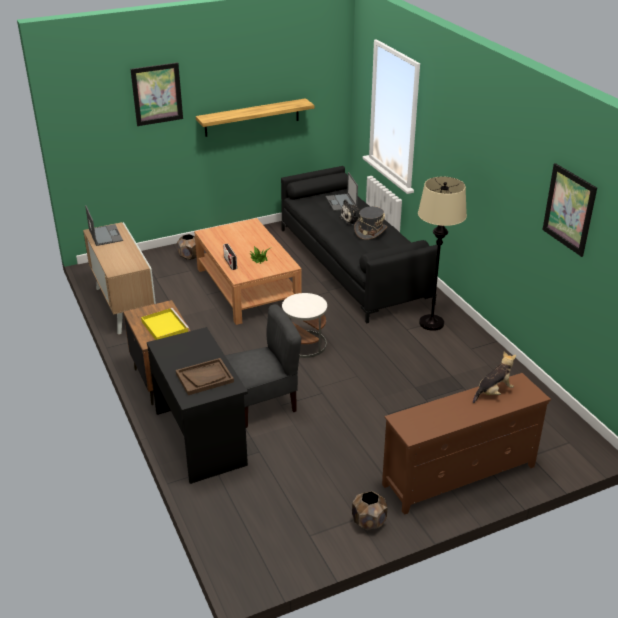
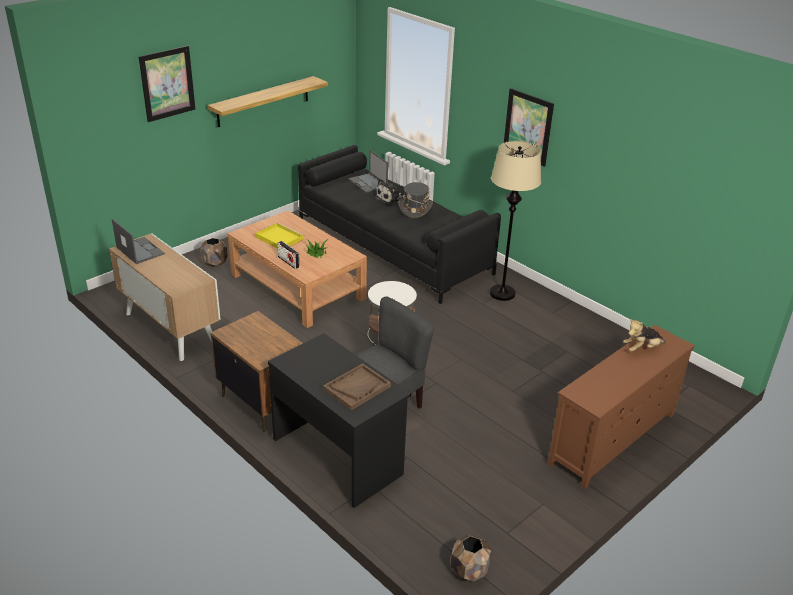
camera: 20 degrees left, 0 degrees up
yellow tray [141,308,189,340] -> yellow tray moved to [255,223,304,248]
brown planter [352,491,388,530] -> brown planter moved to [451,535,491,581]
plush toy [473,352,516,403] -> plush toy turned 150 degrees counterclockwise [623,319,666,352]
picture [542,163,597,257] -> picture moved to [504,88,554,167]

